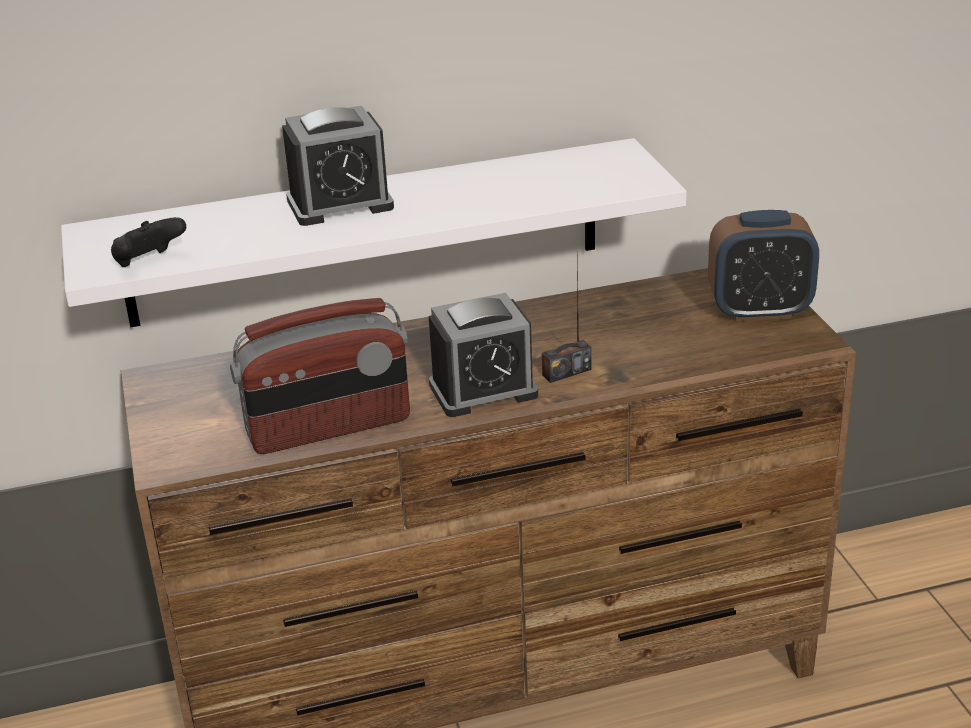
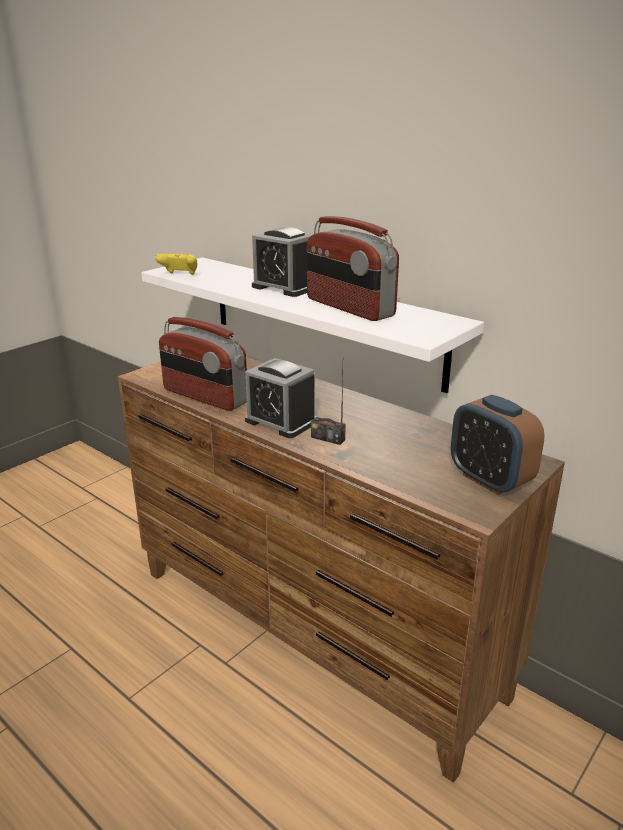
camera: 55 degrees right, 5 degrees down
black game controller [111,217,186,267] -> yellow game controller [155,253,197,275]
none -> radio [307,216,399,321]

